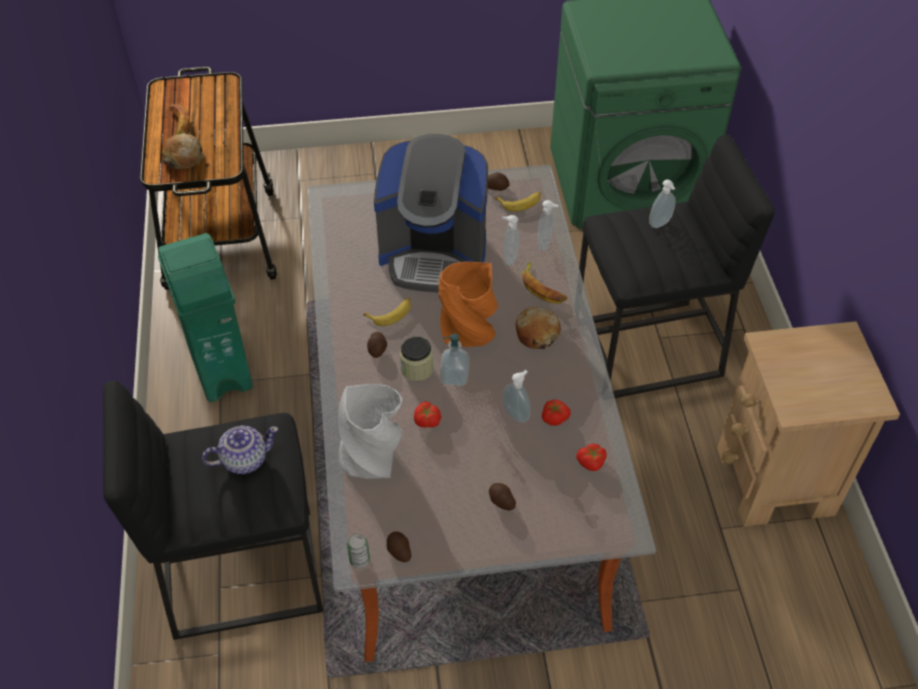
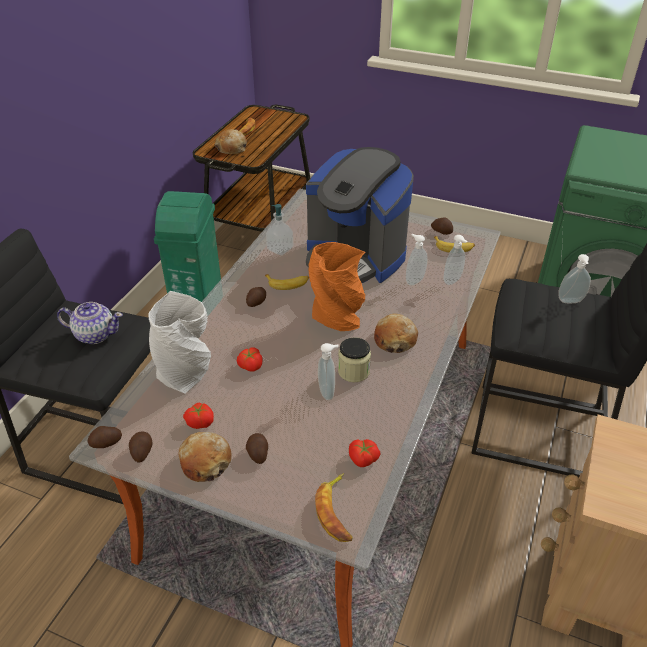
camera: 30 degrees right, 10 degrees down
can [347,534,370,568] -> potato [87,426,122,448]
jar [400,337,433,381] -> jar moved to [338,337,371,382]
soap dispenser [440,334,469,386] -> soap dispenser moved to [266,204,293,256]
banana [522,261,568,304] -> banana moved to [315,473,353,542]
tomato [542,400,571,426] -> tomato moved to [183,403,214,429]
none -> bread [179,432,232,482]

